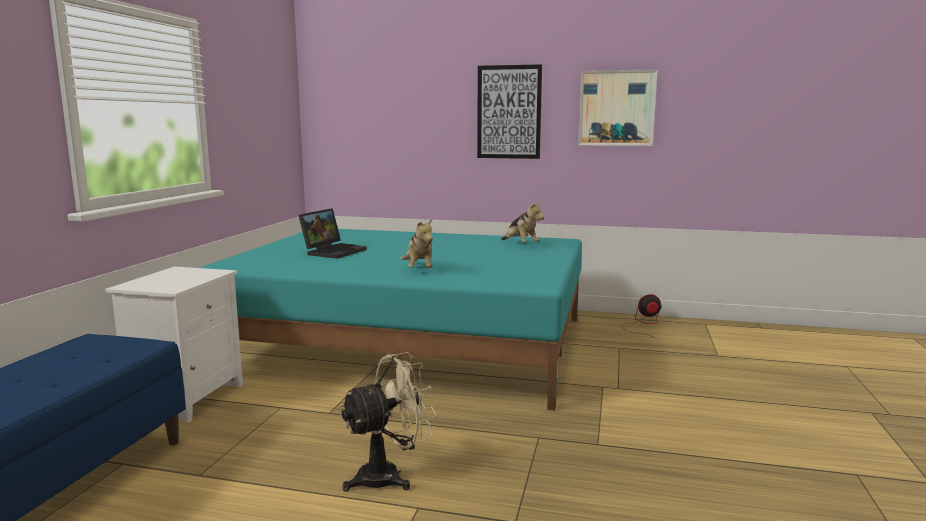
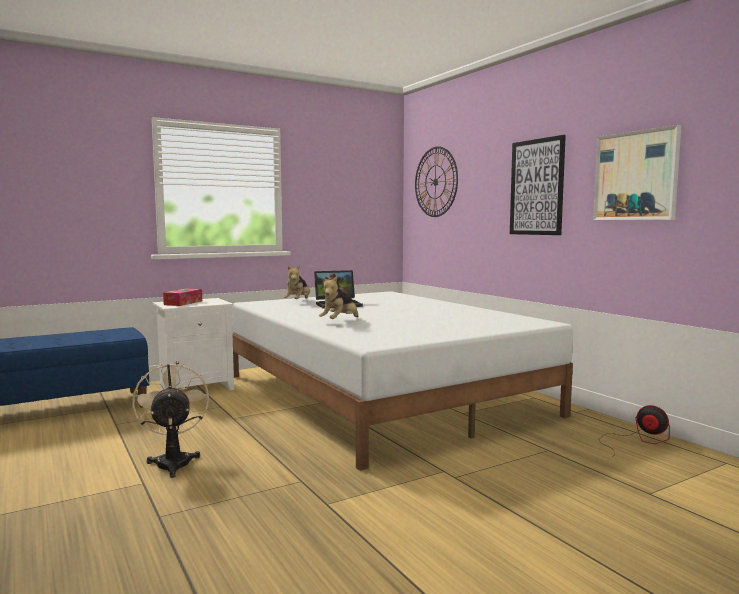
camera: 45 degrees right, 5 degrees down
turquoise bed [200,229,582,411] -> white bed [232,291,573,471]
beige fan [340,352,437,492] -> beige fan turned 120 degrees counterclockwise [132,363,209,478]
plush toy [501,202,544,242] -> plush toy moved to [284,265,310,299]
none -> tissue box [163,289,202,306]
none -> wall clock [415,146,458,217]

